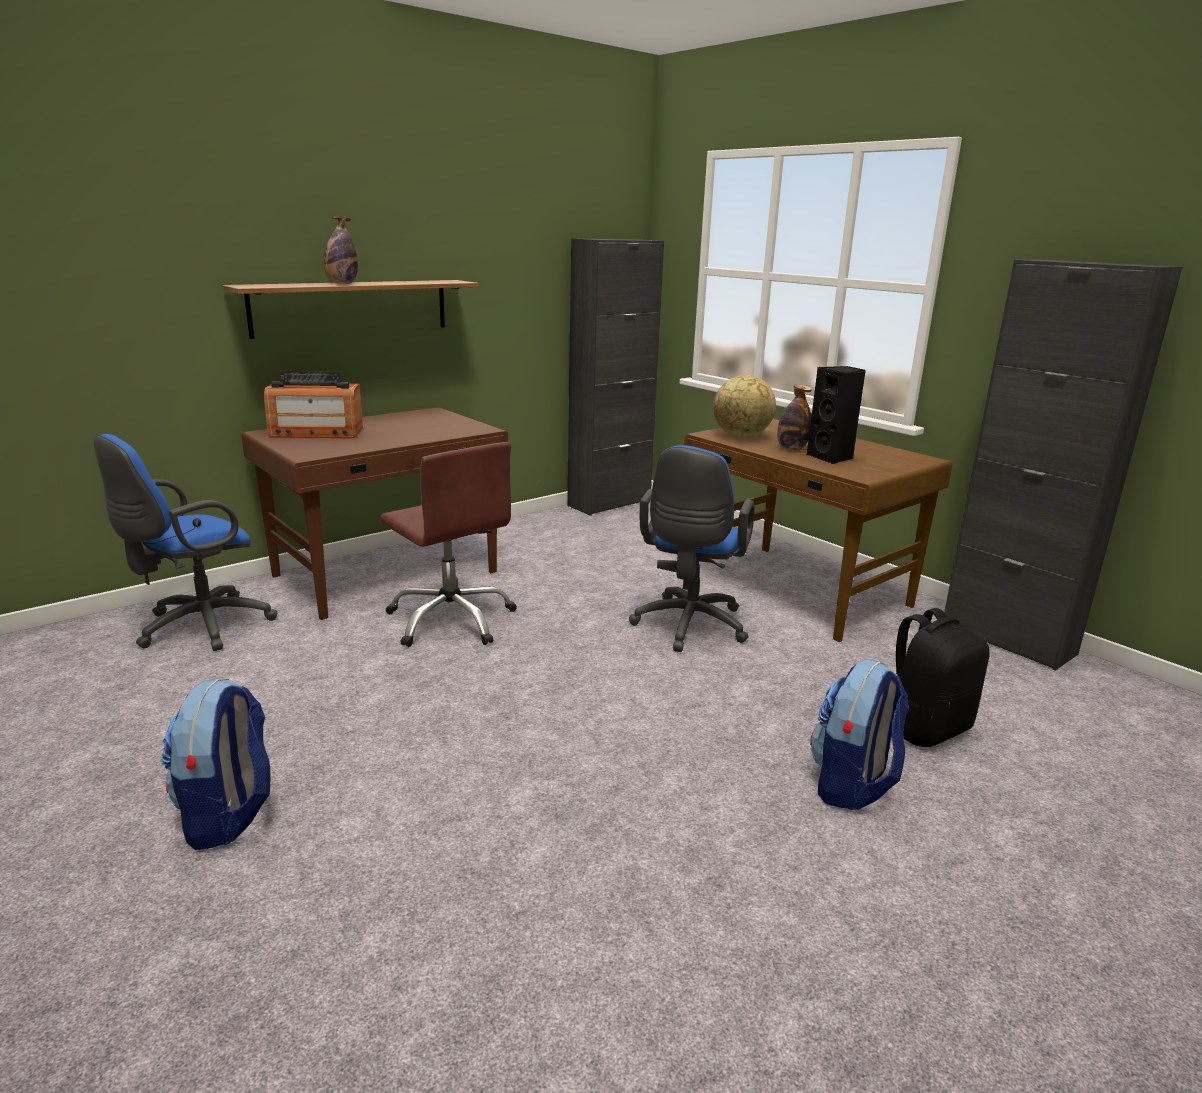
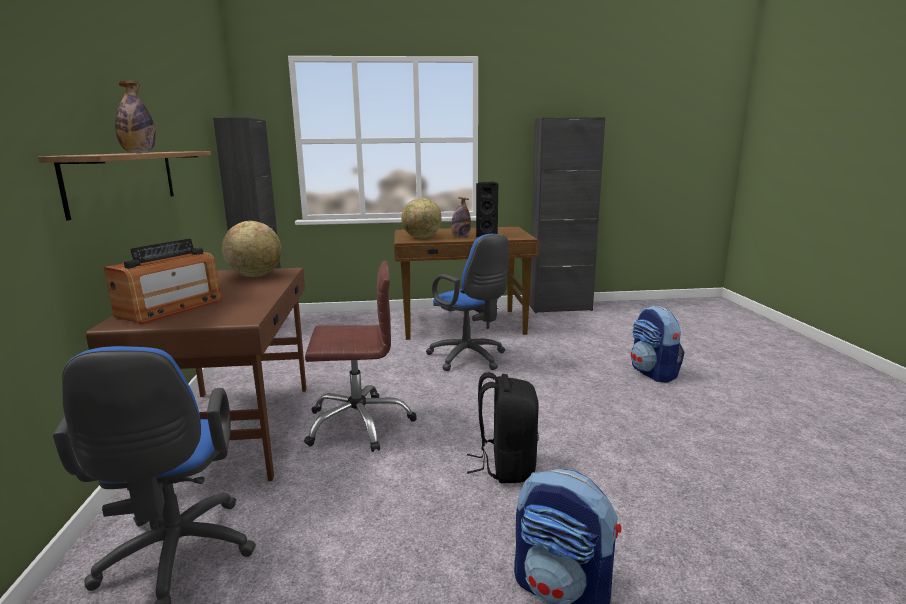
camera: 55 degrees left, 5 degrees down
black backpack [896,608,990,747] -> black backpack moved to [467,372,539,483]
none -> globe [222,221,281,277]

